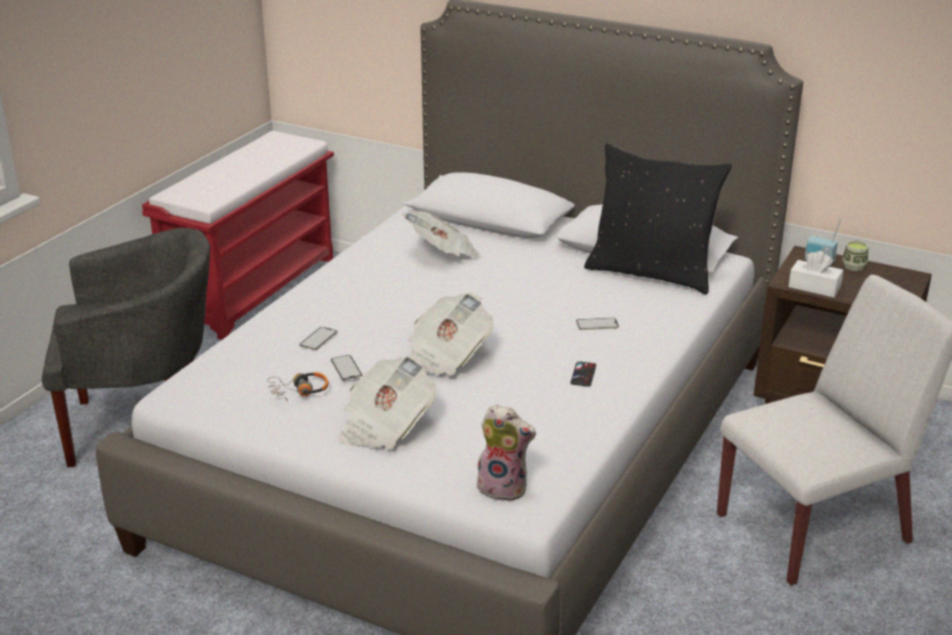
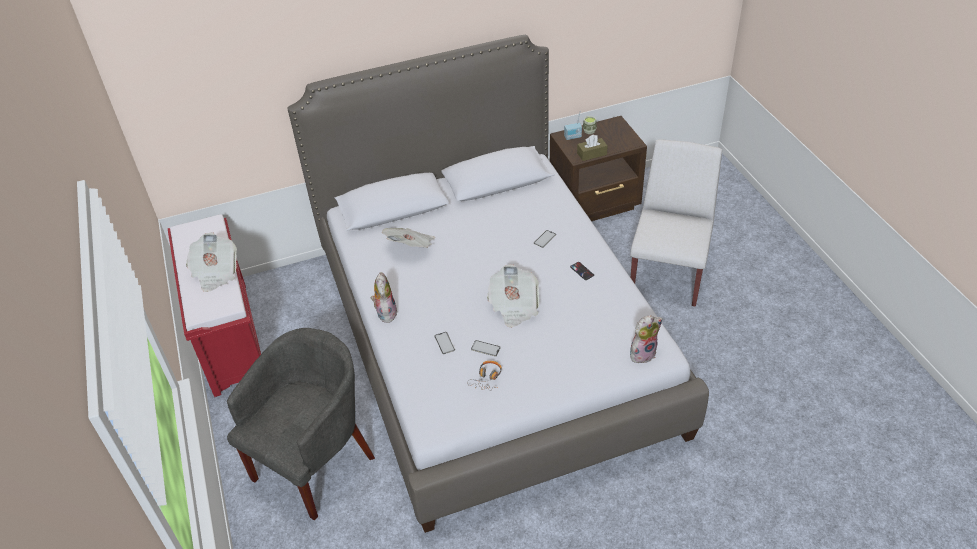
camera: 45 degrees left, 15 degrees up
newspaper [339,356,436,449] -> newspaper moved to [186,232,237,292]
black pillow [584,143,732,294] -> none
white tissue box [789,251,843,298] -> brown tissue box [577,135,608,161]
none -> plush toy [371,272,398,323]

